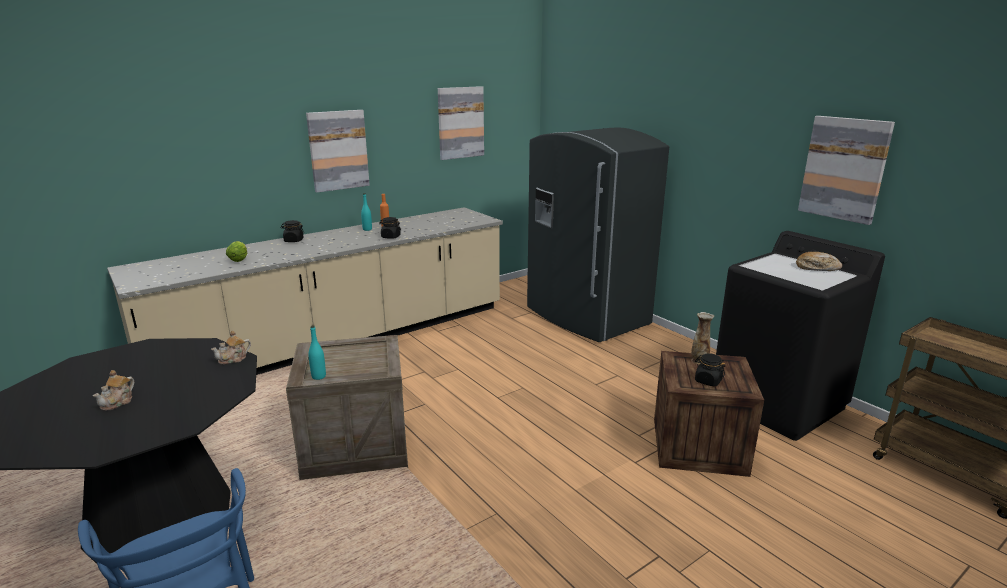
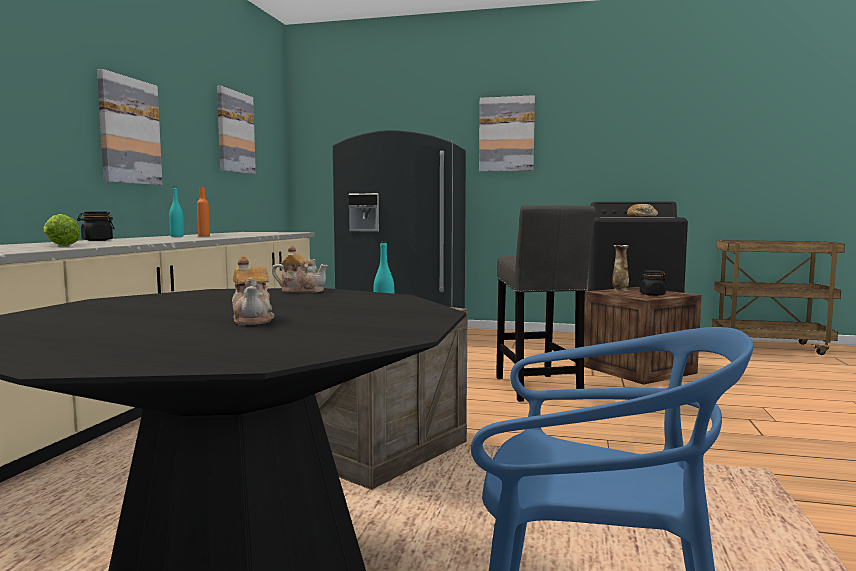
camera: 40 degrees left, 15 degrees down
teapot [211,331,251,365] -> teapot turned 90 degrees counterclockwise [272,245,328,293]
black jar [379,217,401,239] -> none
picture [798,116,895,225] -> picture moved to [479,95,535,172]
none -> grey stool [496,205,596,402]

